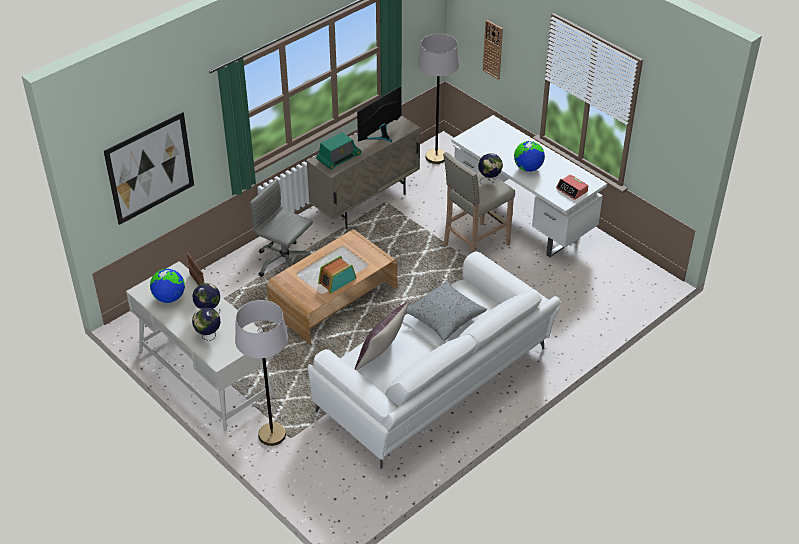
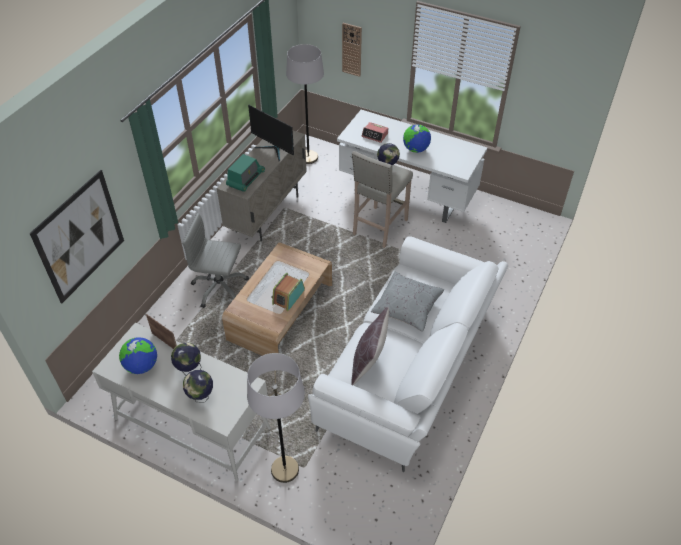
camera: 20 degrees left, 5 degrees up
monitor [357,85,402,142] -> monitor turned 75 degrees counterclockwise [248,105,294,161]
alarm clock [556,174,588,200] -> alarm clock moved to [362,122,388,143]

